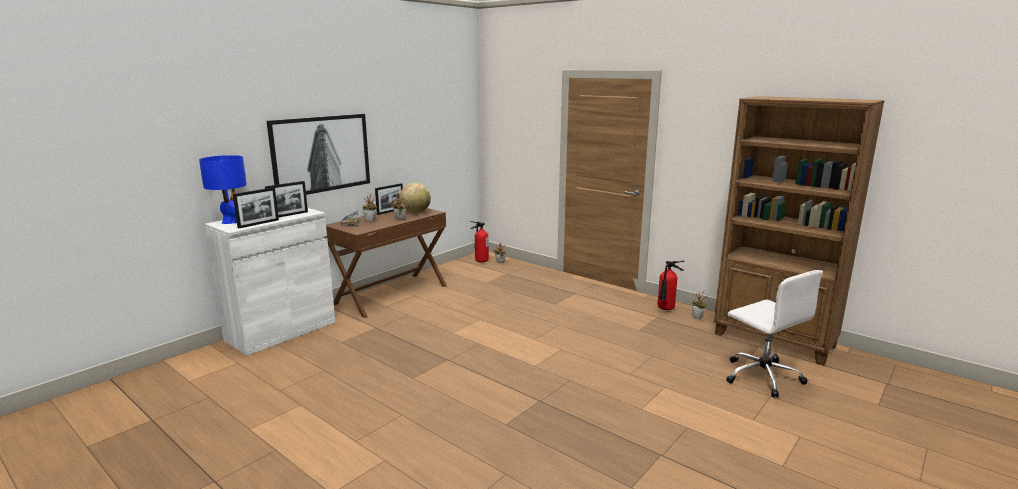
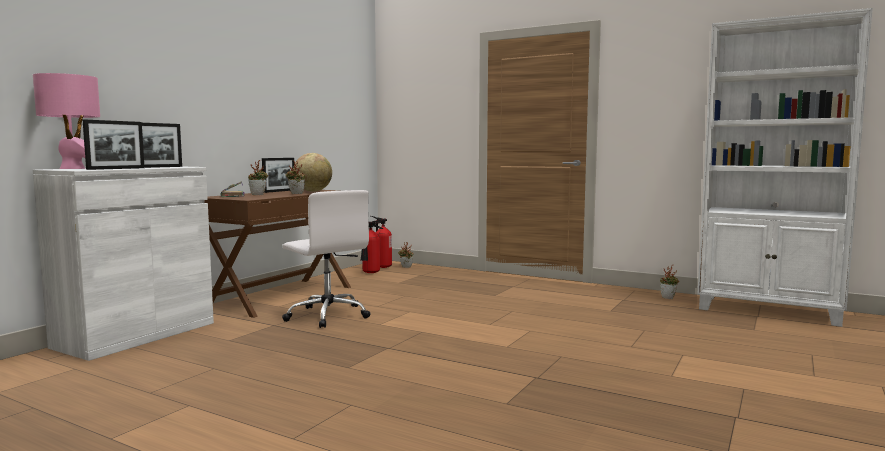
camera: 10 degrees left, 10 degrees down
blue table lamp [199,155,247,224] -> pink table lamp [33,73,100,169]
picture [267,114,370,195] -> none
fire extinguisher [657,261,685,310] -> fire extinguisher moved to [361,219,383,273]
brown bookcase [714,96,885,365] -> white bookcase [697,8,873,327]
white office chair [726,270,823,397] -> white office chair moved to [282,190,371,328]

